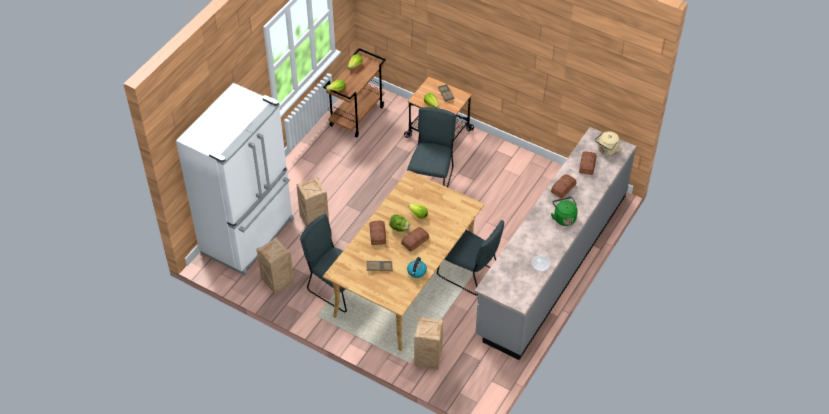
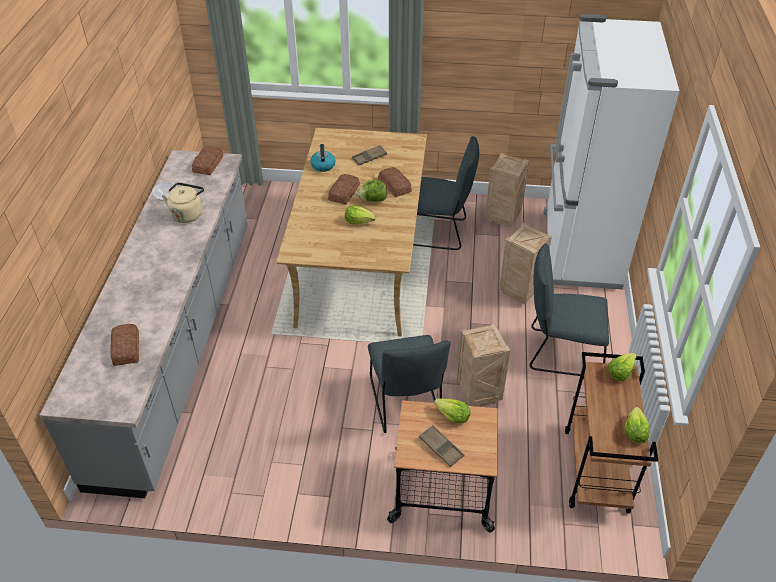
camera: 155 degrees right, 5 degrees down
crate [414,316,443,370] -> crate moved to [457,323,511,407]
grey chair [437,220,504,296] -> grey chair moved to [530,243,609,376]
bread [551,174,577,198] -> bread moved to [192,146,224,175]
green kettle [551,197,578,226] -> none
beige kettle [595,131,622,156] -> beige kettle moved to [162,182,204,223]

